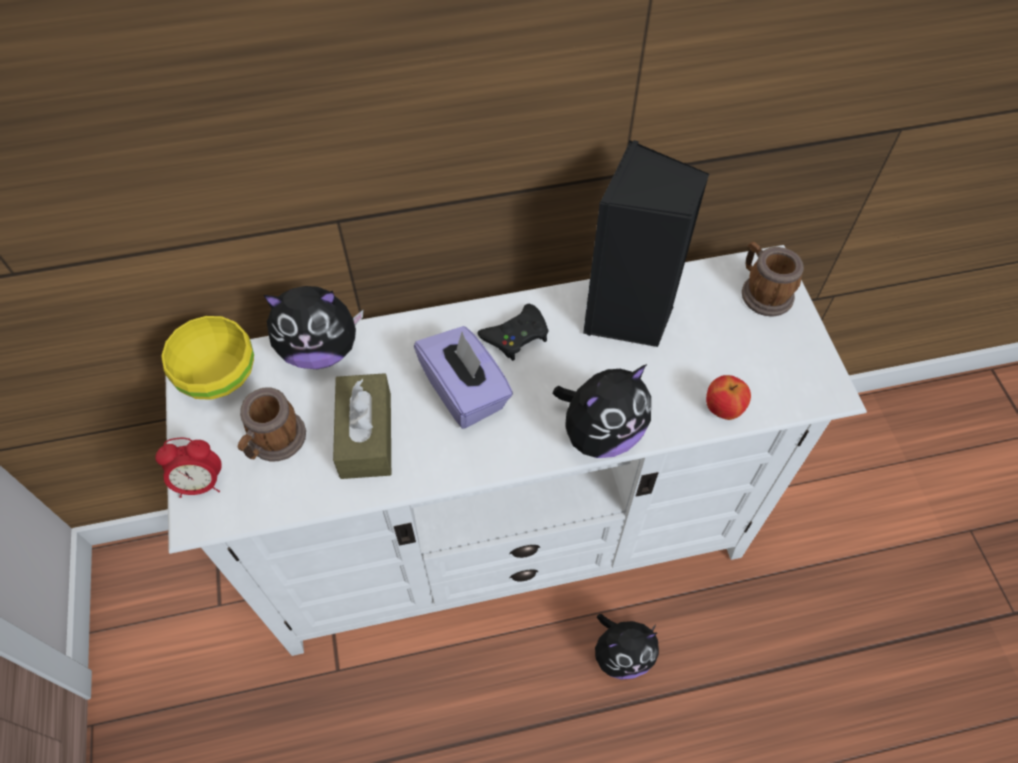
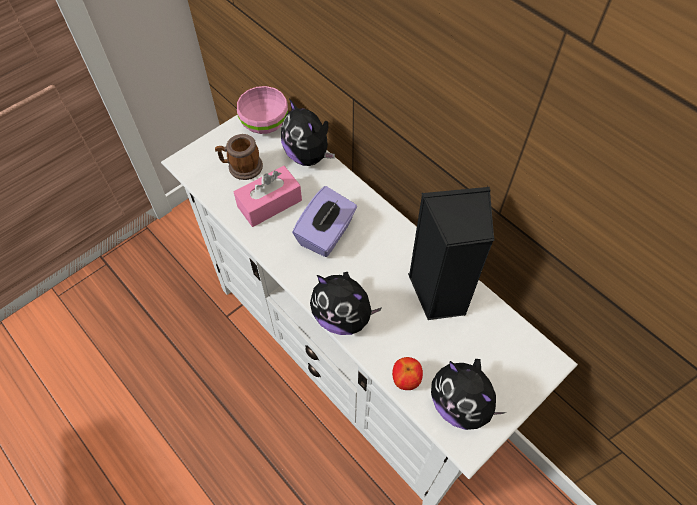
camera: 60 degrees right, 0 degrees up
alarm clock [155,437,222,498] -> none
yellow bowl [161,316,254,400] -> pink bowl [237,86,288,134]
brown tissue box [333,373,391,479] -> pink tissue box [234,166,302,227]
black game controller [477,304,548,361] -> none
plush toy [595,614,659,680] -> plush toy moved to [431,359,506,430]
mug [742,242,804,317] -> none

